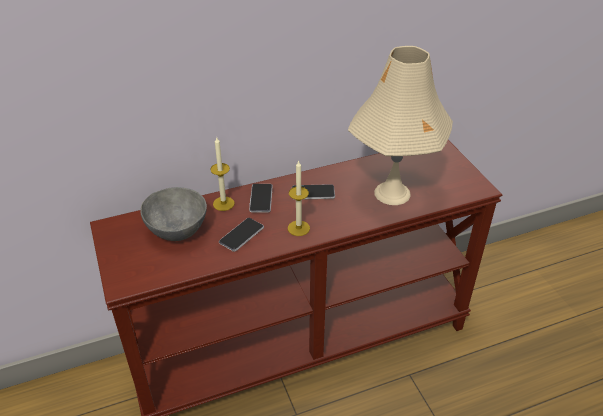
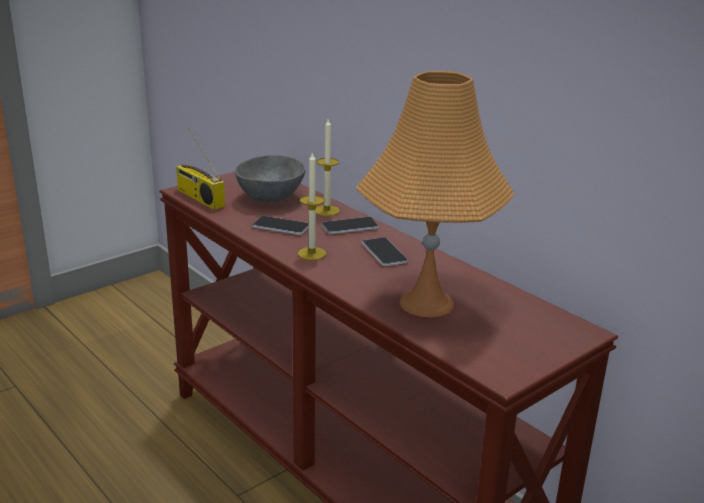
camera: 70 degrees right, 15 degrees down
beige table lamp [348,46,453,205] -> orange table lamp [356,71,515,318]
none -> radio [176,128,225,210]

